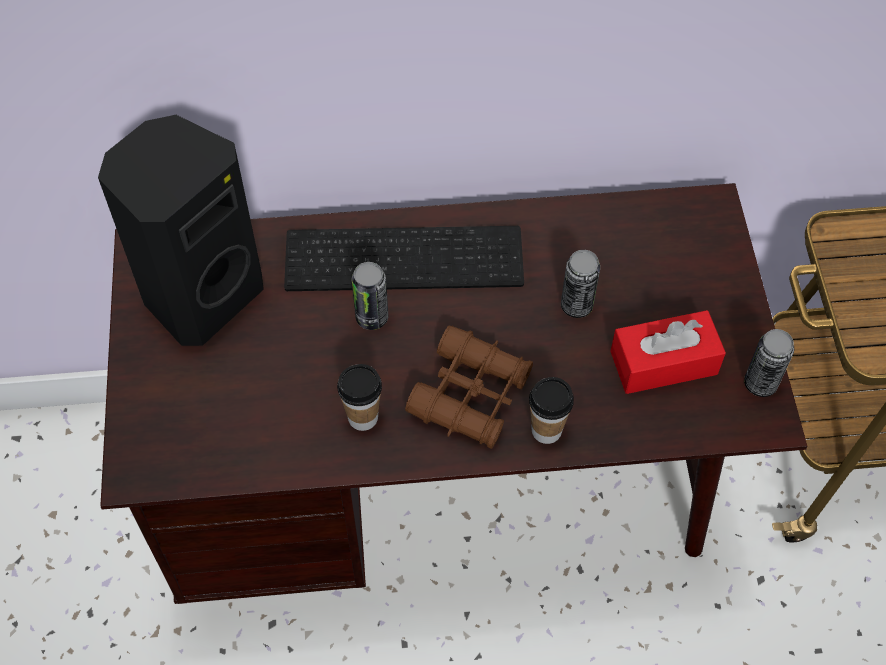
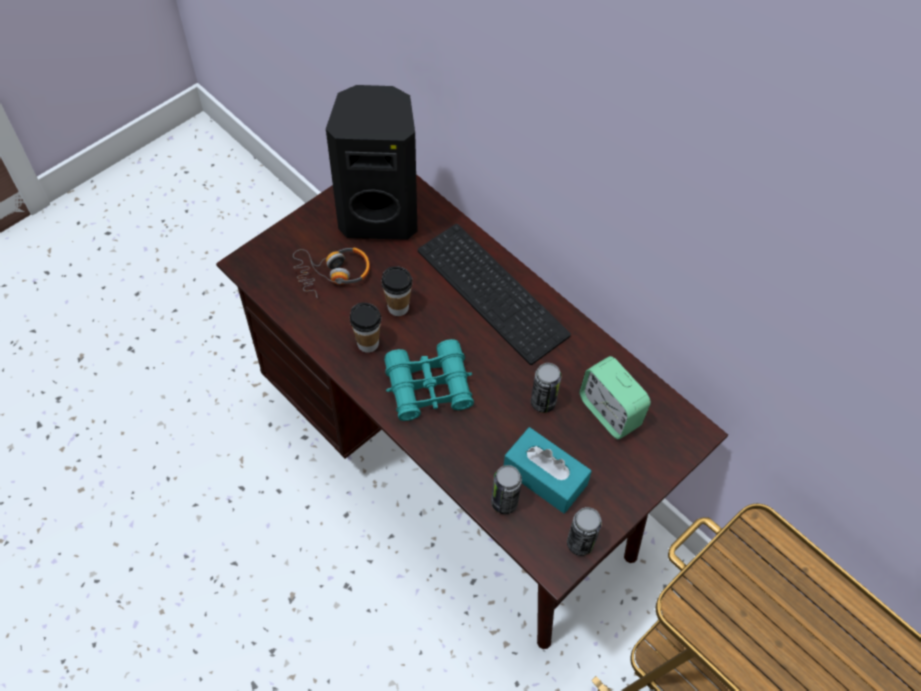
camera: 50 degrees right, 0 degrees up
can [352,262,388,330] -> can moved to [491,465,522,514]
brown binoculars [405,325,533,449] -> turquoise binoculars [384,339,474,421]
cup [529,377,574,444] -> cup moved to [381,266,412,316]
red tissue box [610,310,726,394] -> turquoise tissue box [504,427,592,514]
none -> headphones [293,247,370,298]
none -> alarm clock [579,356,651,439]

